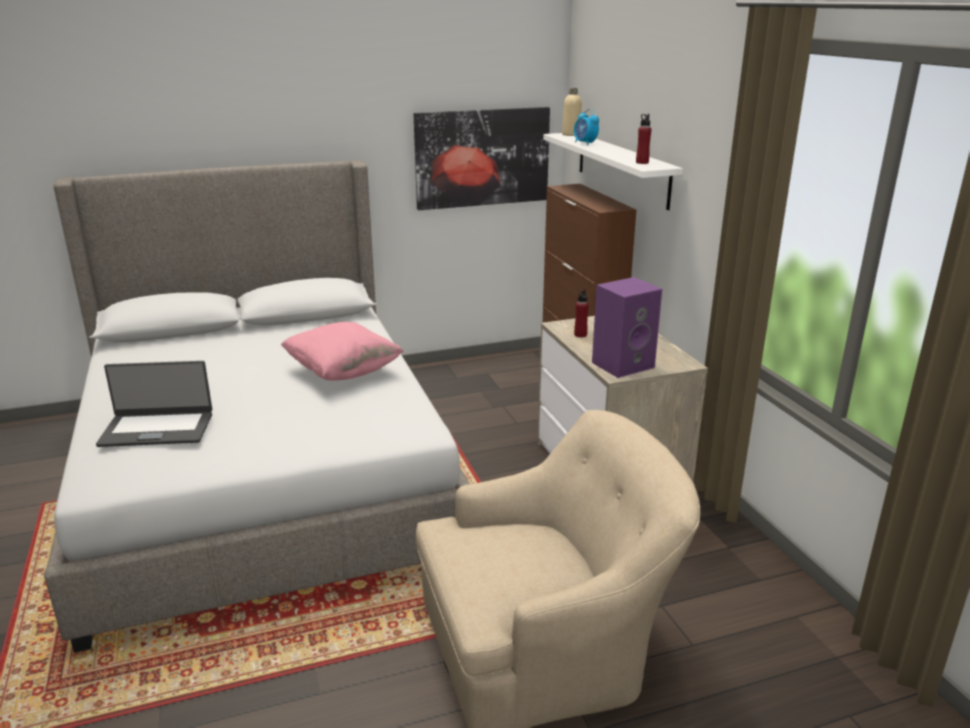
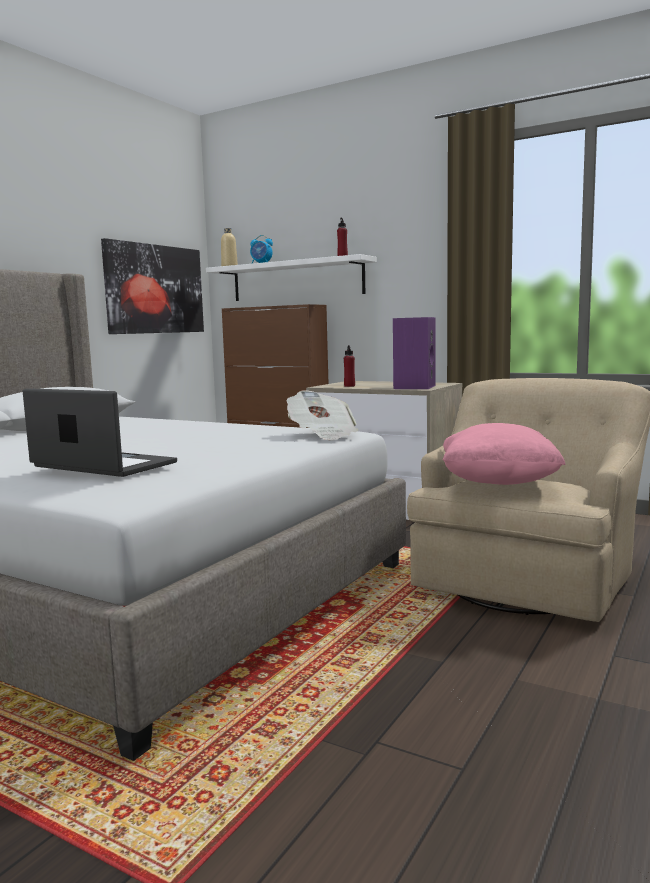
camera: 40 degrees left, 15 degrees down
laptop [96,361,212,447] -> laptop turned 105 degrees counterclockwise [23,388,177,477]
pink pillow [281,322,403,381] -> pink pillow moved to [443,423,565,485]
none -> newspaper [286,390,358,440]

